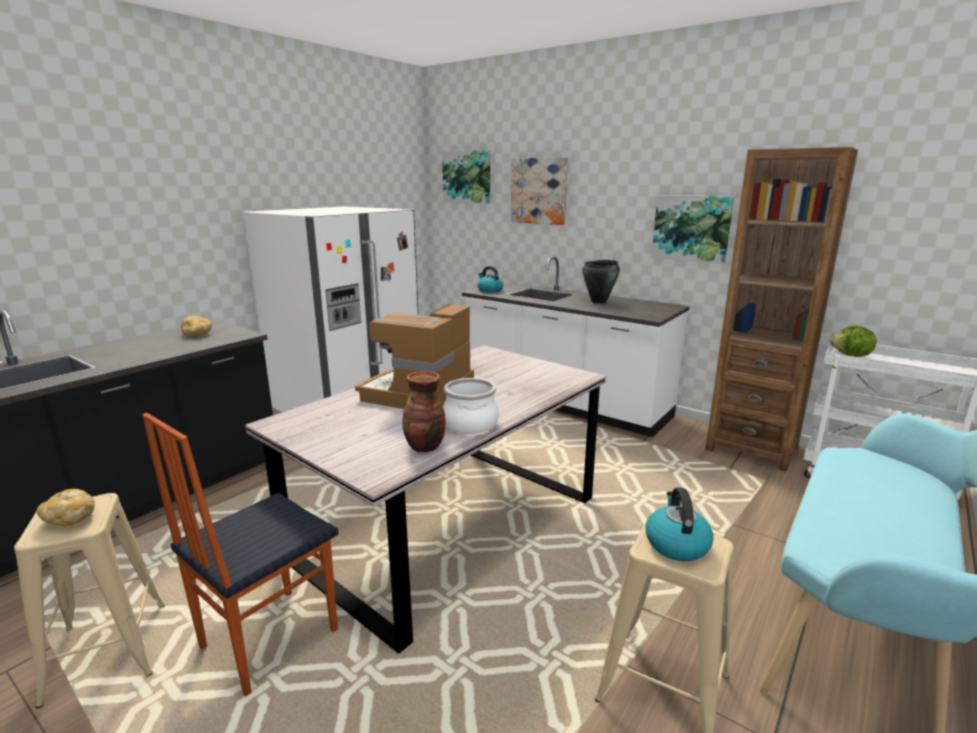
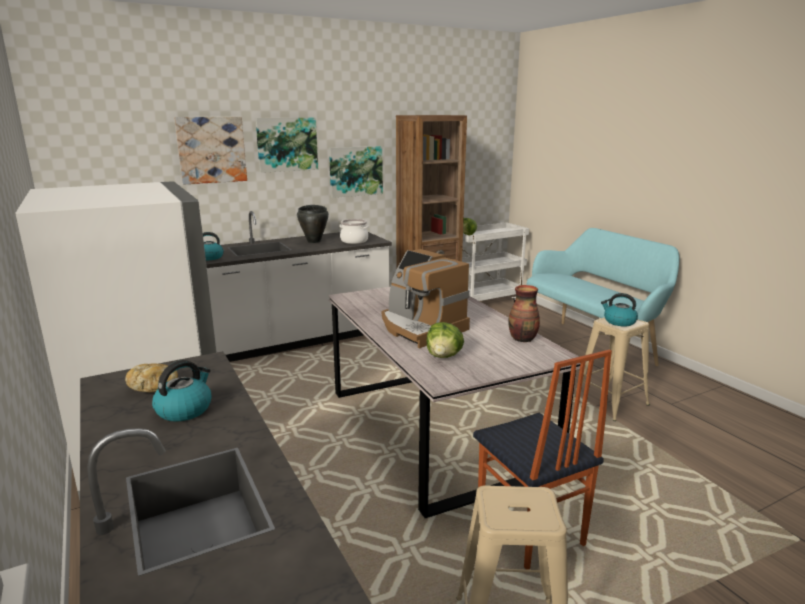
camera: 65 degrees left, 0 degrees up
bread [37,489,95,526] -> none
picture [442,150,490,204] -> picture moved to [255,118,318,173]
cooking pot [443,378,499,434] -> cooking pot moved to [340,219,369,244]
none -> kettle [152,360,212,422]
none -> lettuce [426,322,464,358]

